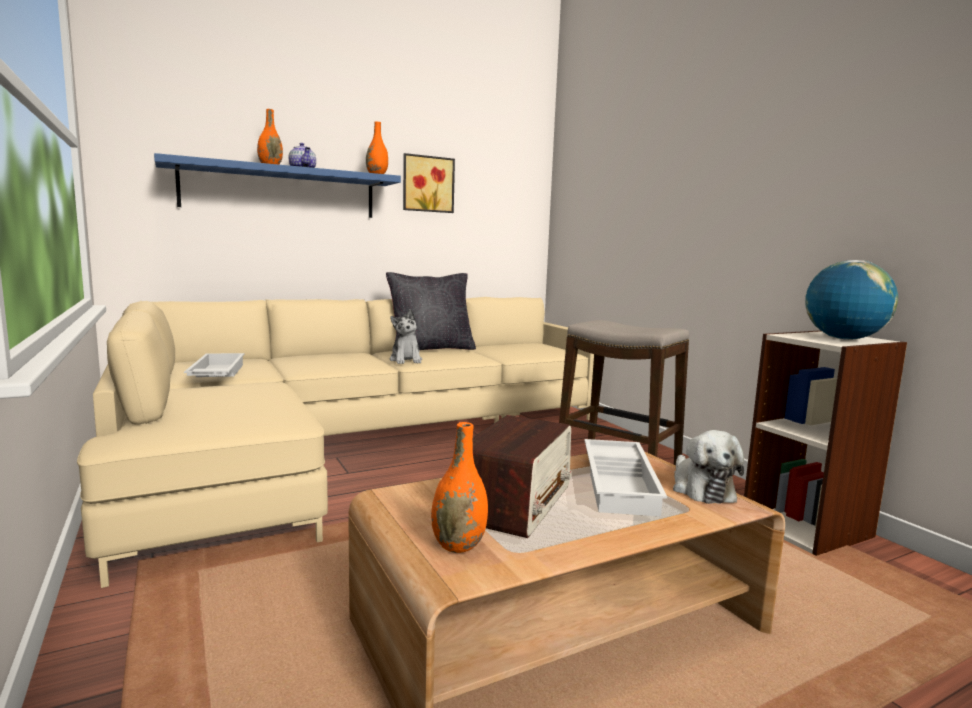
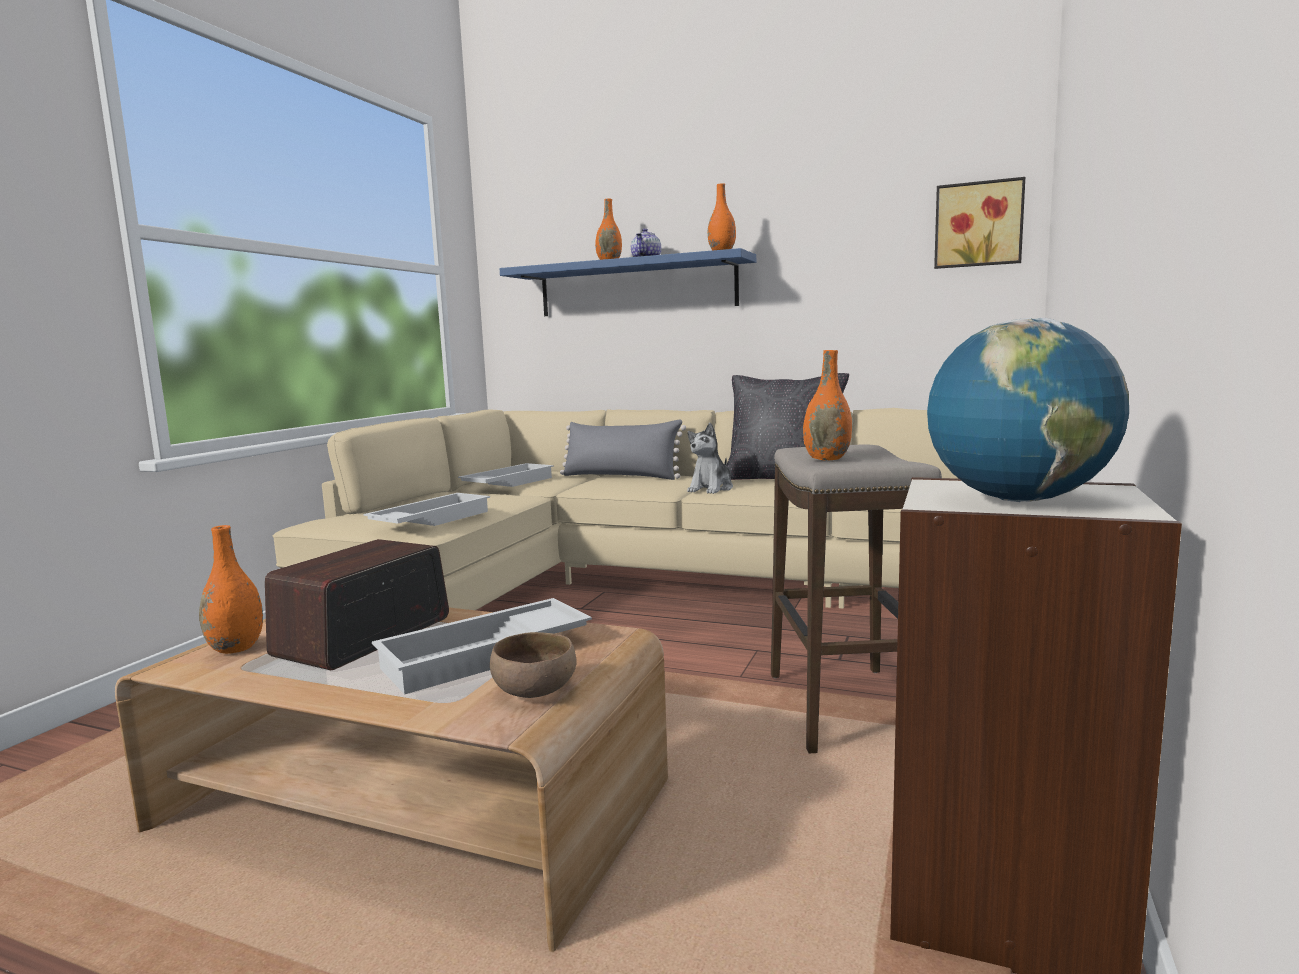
camera: 50 degrees right, 0 degrees up
picture [403,153,455,213] -> picture moved to [934,177,1025,269]
radio [473,415,571,538] -> radio turned 135 degrees clockwise [265,539,449,670]
plush toy [673,430,744,504] -> brown bowl [490,632,577,698]
none -> white tray [364,493,490,526]
none -> grey pillow [560,420,686,480]
none -> orange vase [803,350,852,460]

